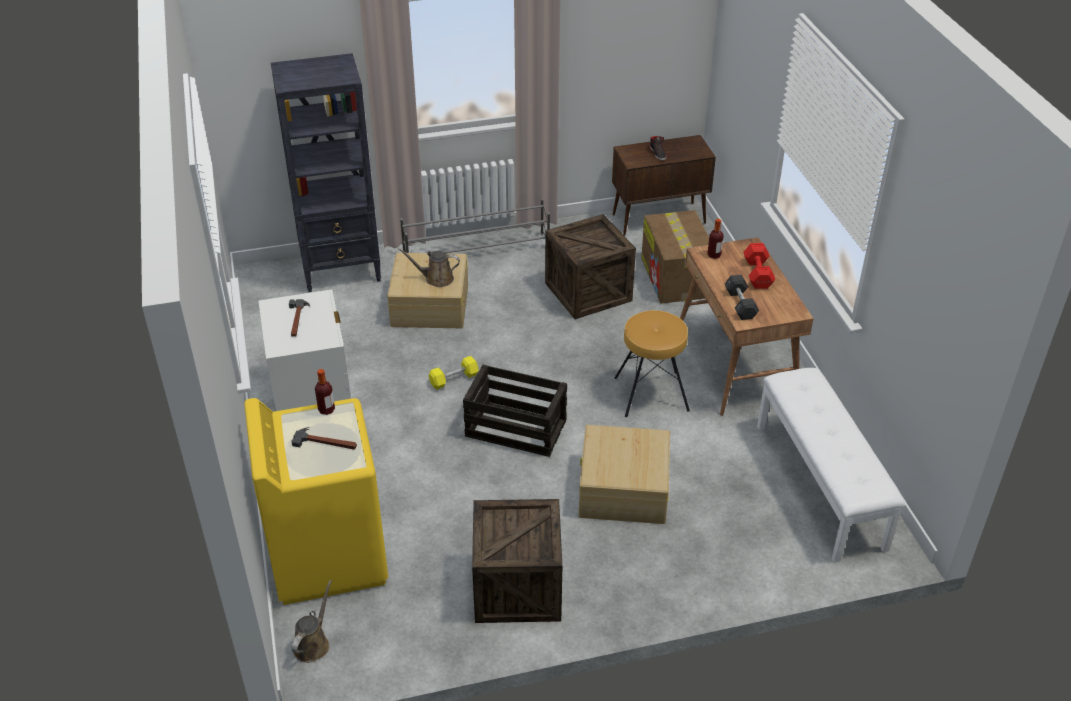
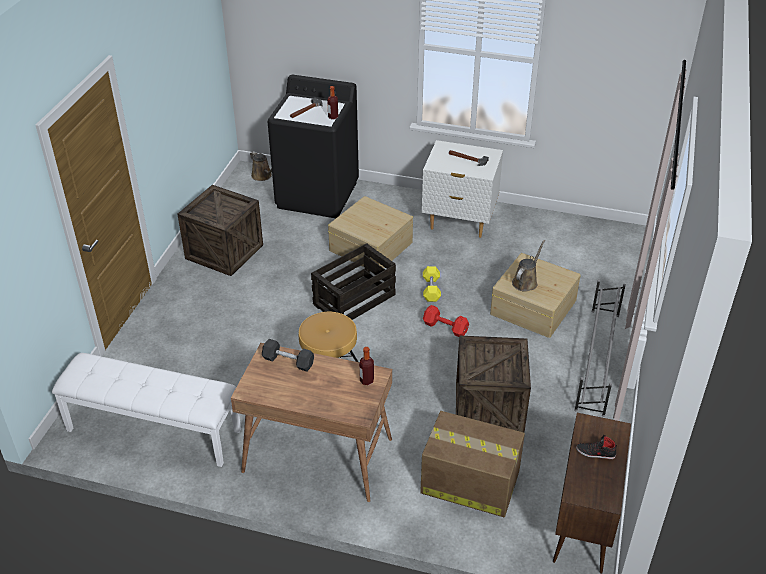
camera: 120 degrees right, 0 degrees up
yellow washing machine [244,398,388,605] -> black washing machine [268,75,359,218]
black bookcase [271,53,381,292] -> none
beige storage box [579,425,670,524] -> beige storage box moved to [328,196,413,268]
red dumbbell [743,243,775,289] -> red dumbbell moved to [423,305,469,337]

